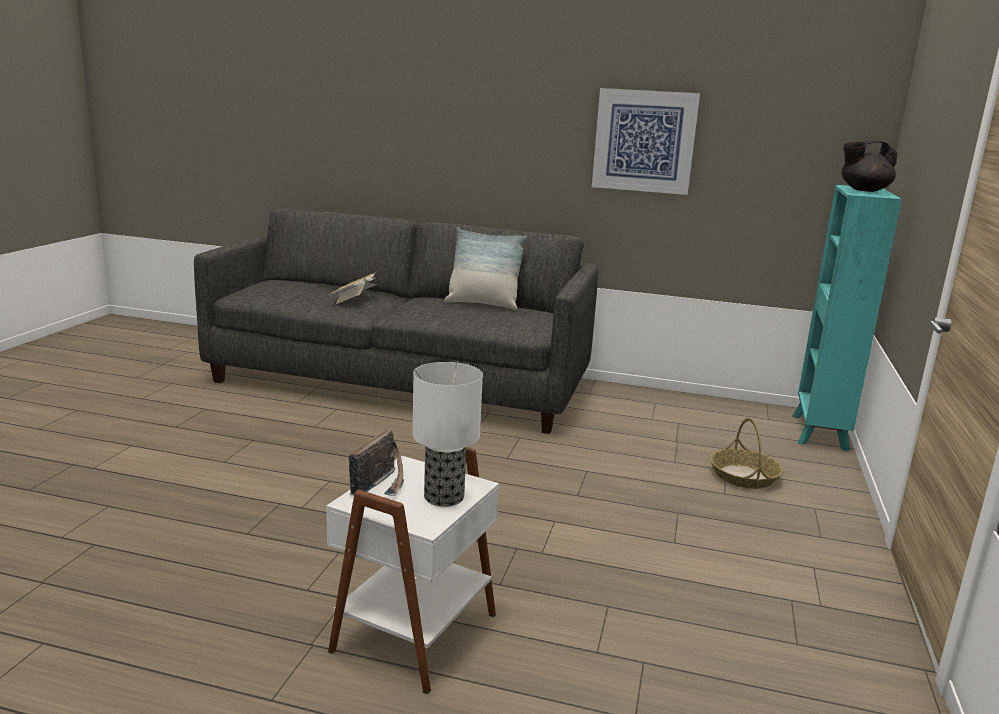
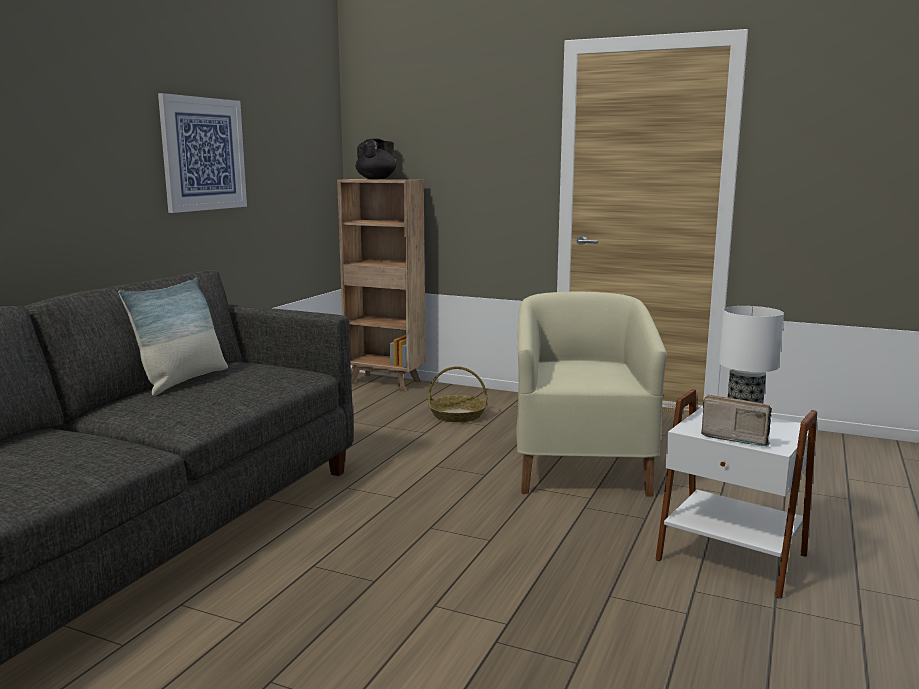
camera: 80 degrees left, 5 degrees down
book [328,272,378,305] -> none
turquoise bookcase [792,185,902,451] -> brown bookcase [337,179,426,391]
black teapot [841,140,898,192] -> black teapot turned 150 degrees counterclockwise [356,138,396,179]
none -> beige armchair [516,292,667,497]

